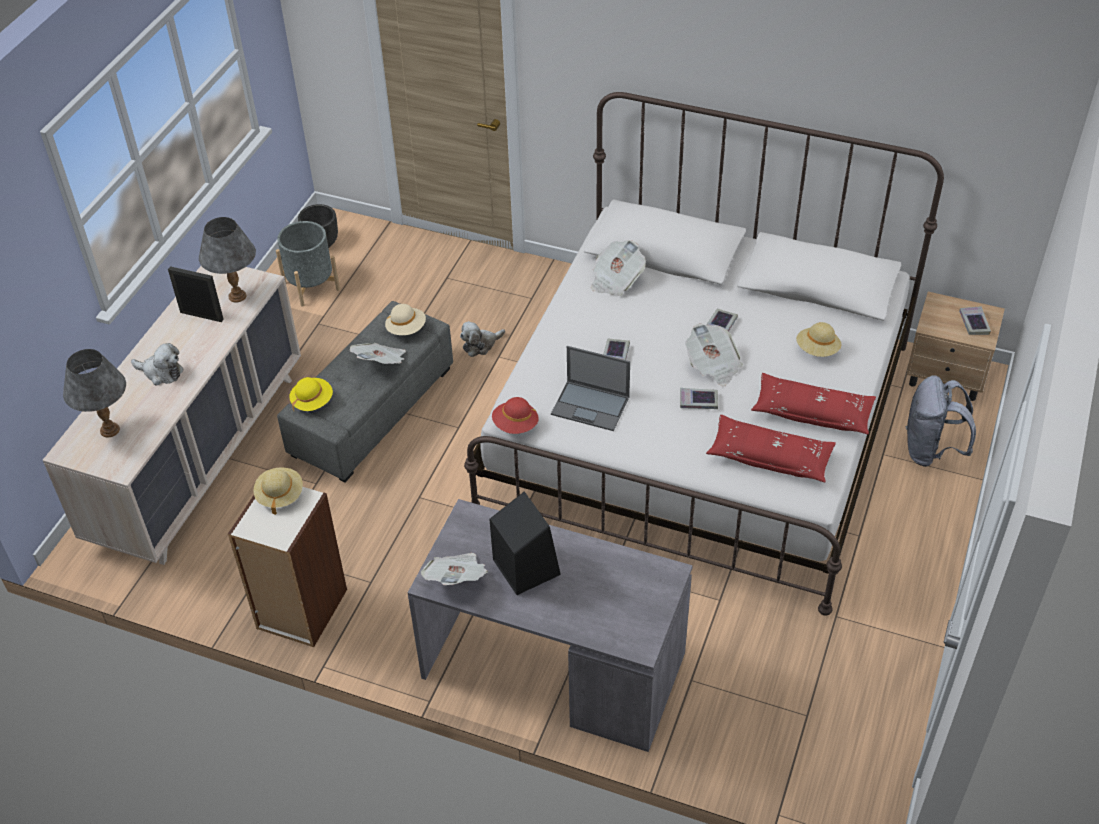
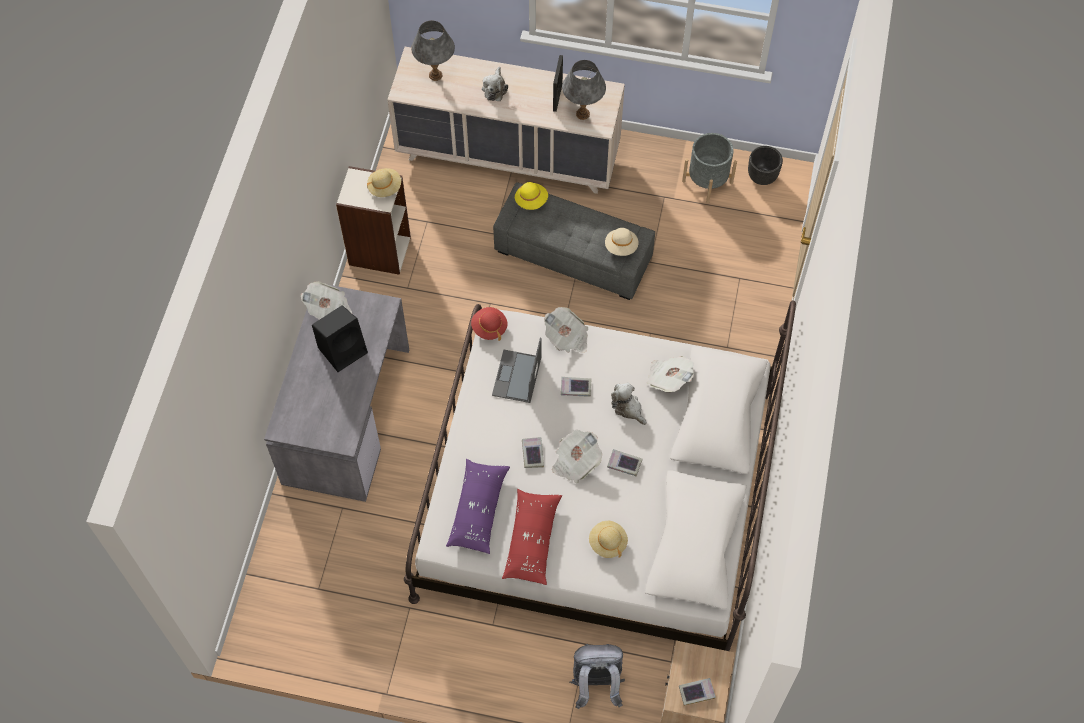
camera: 80 degrees right, 15 degrees up
newspaper [350,343,406,364] -> newspaper moved to [544,307,588,353]
plush toy [460,321,505,357] -> plush toy moved to [611,383,647,425]
red pillow [706,415,836,482] -> purple pillow [446,459,510,554]

